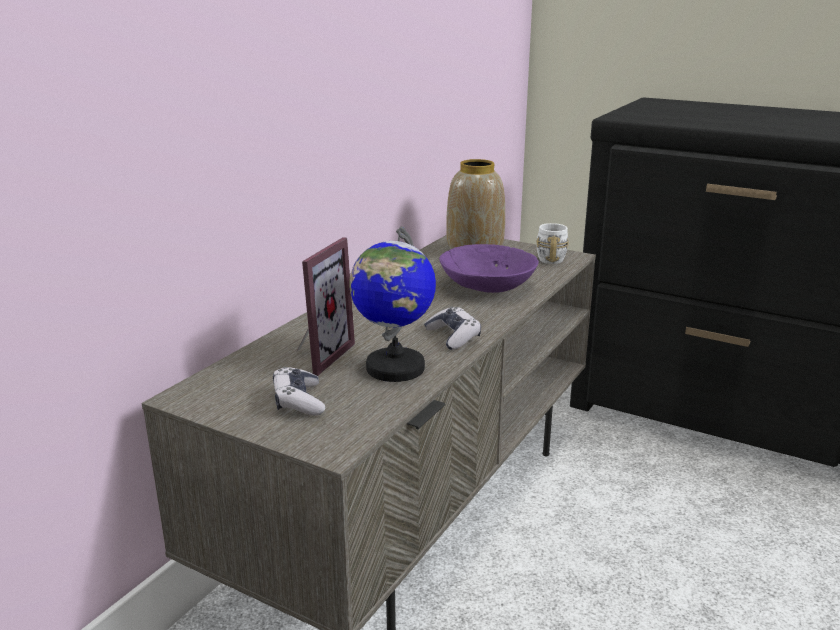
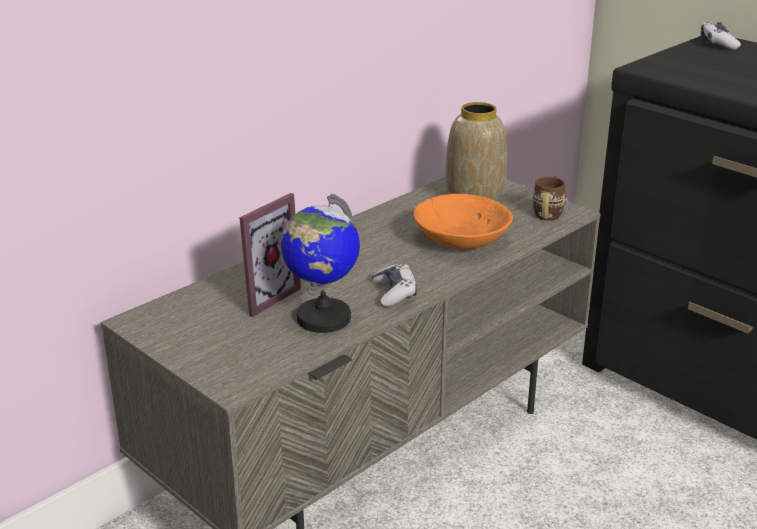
camera: 15 degrees right, 5 degrees up
game controller [273,367,325,416] -> game controller moved to [701,22,741,50]
purple bowl [439,244,539,293] -> orange bowl [414,194,513,249]
white mug [536,223,569,264] -> brown mug [532,176,566,220]

